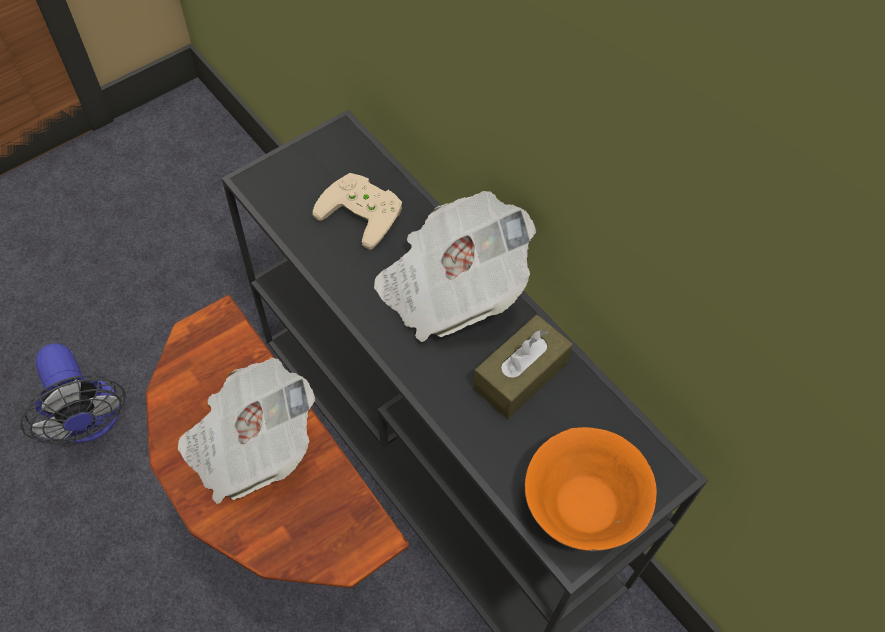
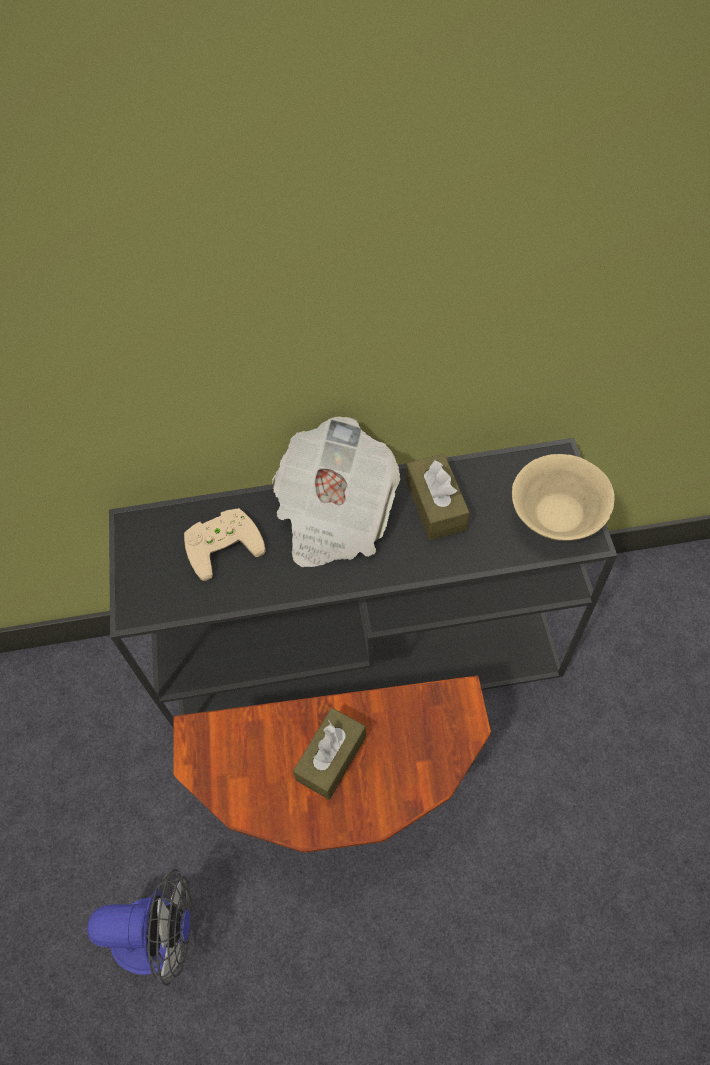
camera: 55 degrees left, 0 degrees up
newspaper [178,358,315,504] -> brown tissue box [293,708,366,800]
orange bowl [525,427,657,551] -> beige bowl [512,454,615,541]

